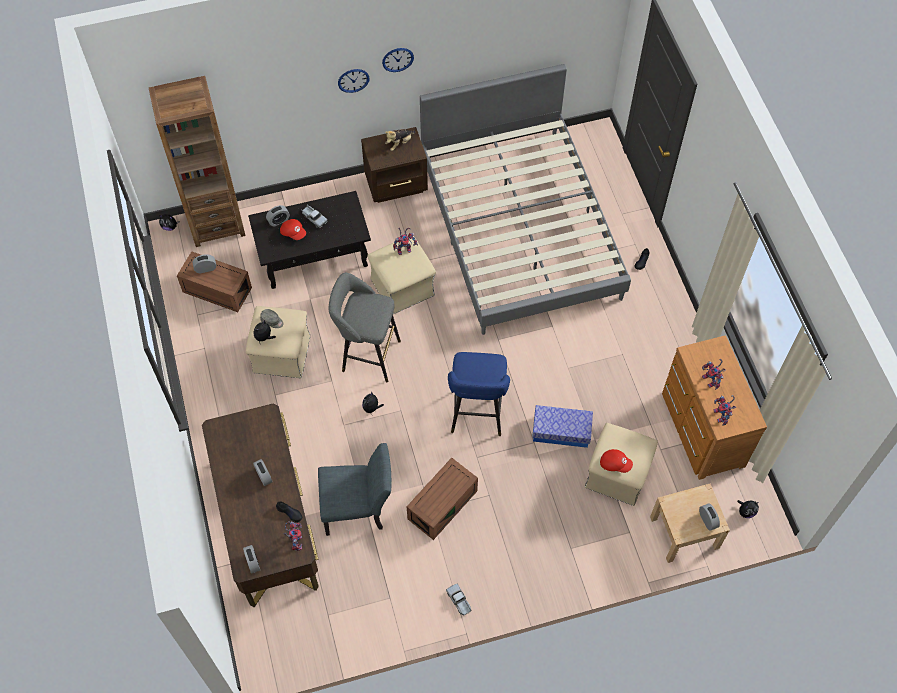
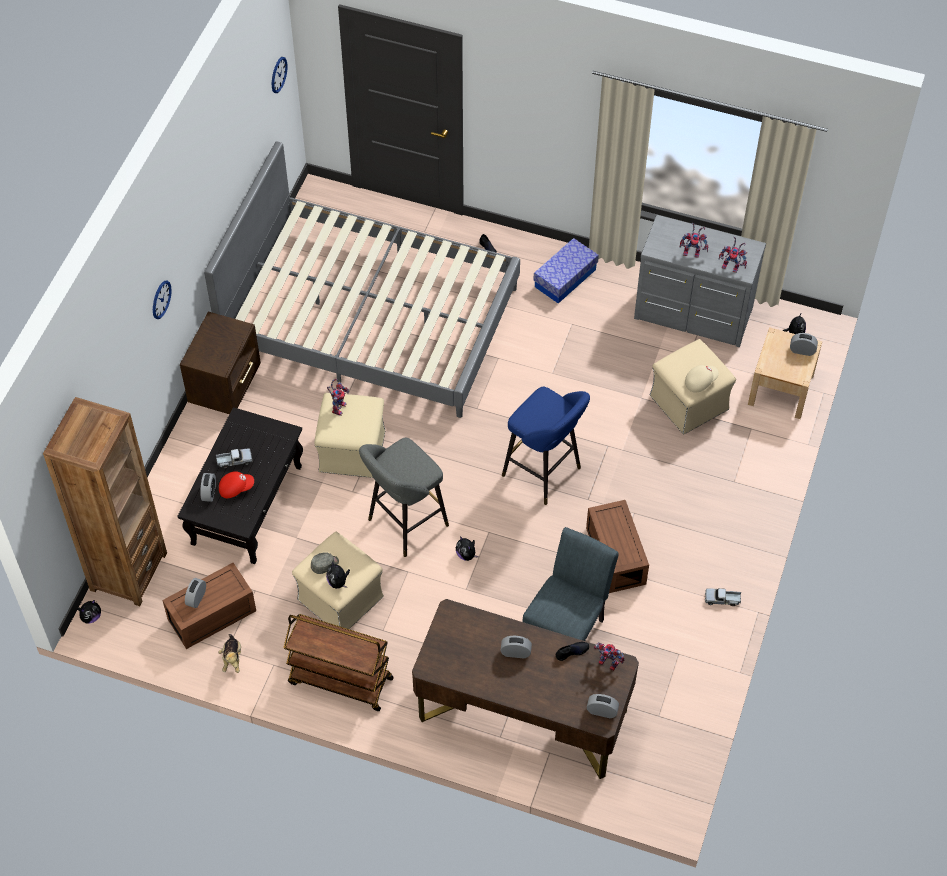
camera: 55 degrees left, 5 degrees down
wall clock [382,48,414,72] -> wall clock moved to [272,57,288,93]
plush toy [385,129,415,151] -> plush toy moved to [218,634,241,673]
storage box [532,405,593,448] -> storage box moved to [534,238,599,304]
red cap [600,449,633,473] -> beige cap [685,365,719,393]
brown dresser [662,335,767,480] -> grey dresser [634,215,766,347]
none -> brown cart [283,614,394,711]

